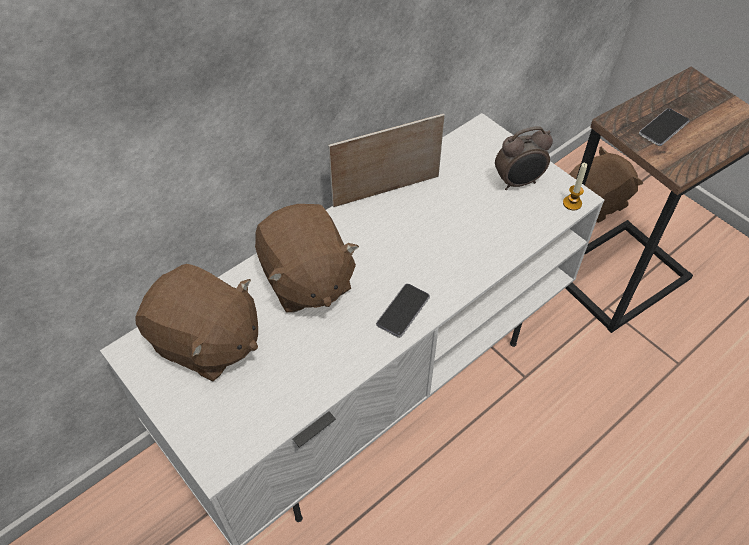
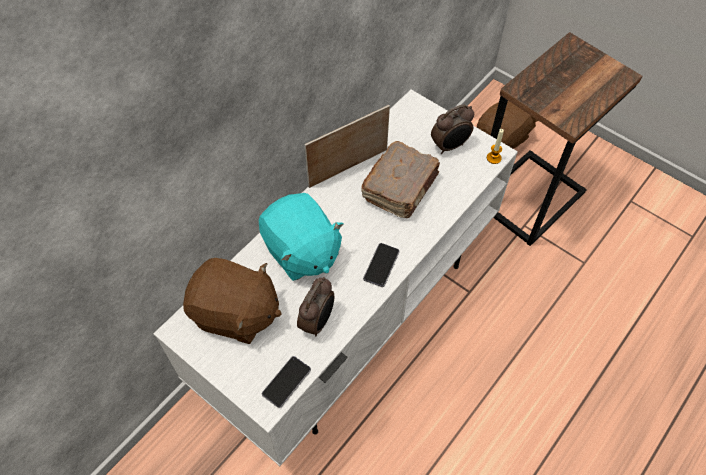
camera: 10 degrees left, 5 degrees up
brown plush toy [255,204,359,313] -> turquoise plush toy [259,193,344,281]
phone [639,108,689,146] -> phone moved to [262,356,311,408]
none -> alarm clock [297,277,334,336]
none -> brown book [361,141,440,218]

